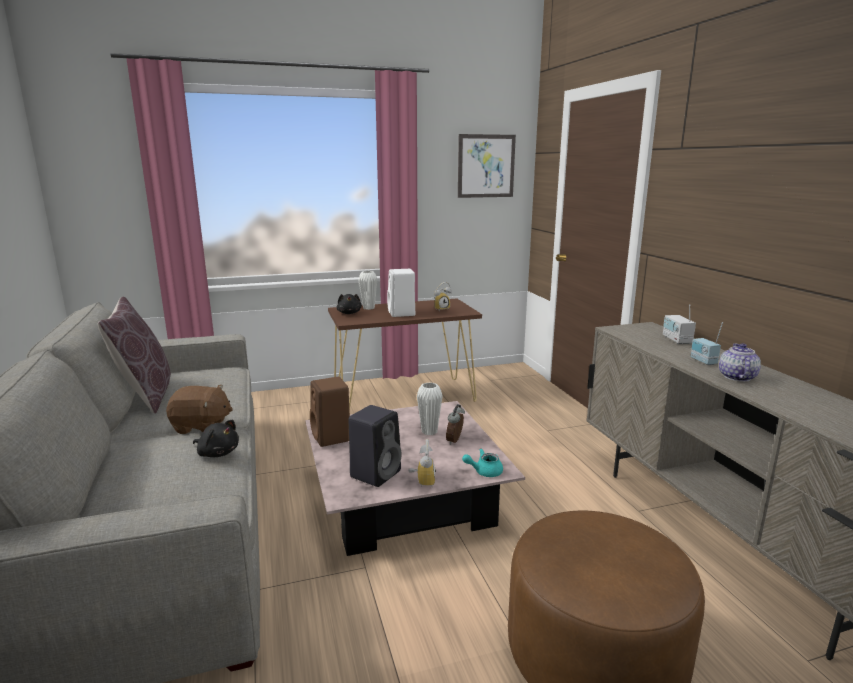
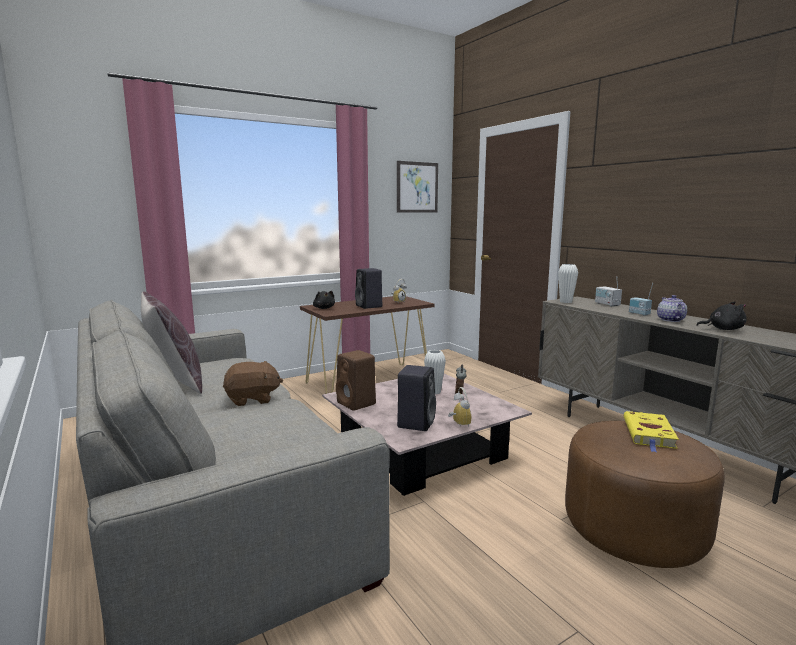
camera: 15 degrees left, 5 degrees down
black plush toy [193,420,239,457] -> black plush toy moved to [696,301,747,330]
white vase [359,271,377,310] -> white vase moved to [558,264,578,303]
white speaker [387,269,415,317] -> black speaker [355,268,382,309]
turquoise teapot [462,449,503,477] -> none
none -> yellow book [624,411,679,452]

